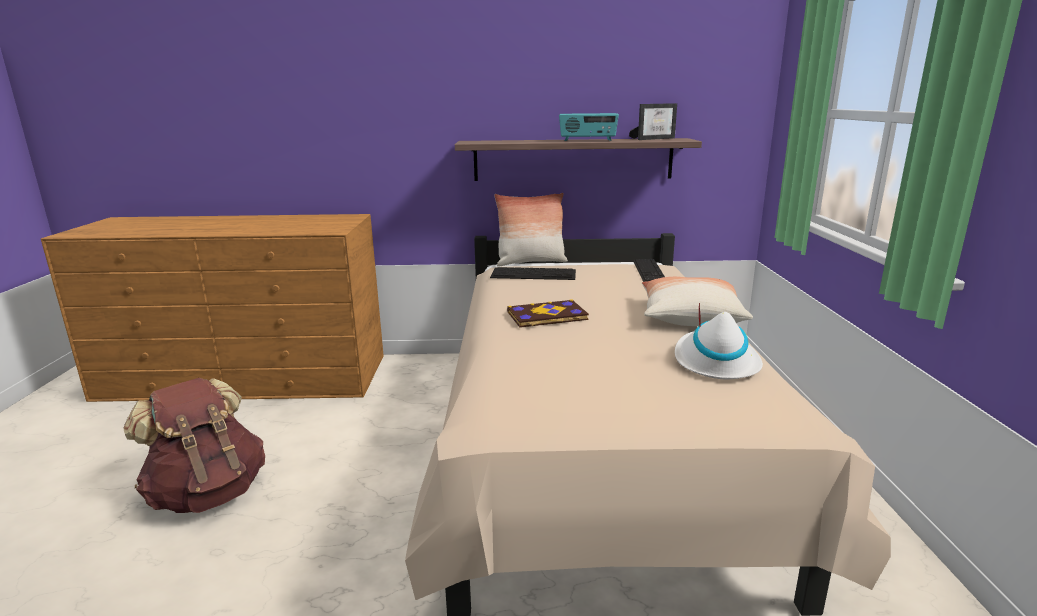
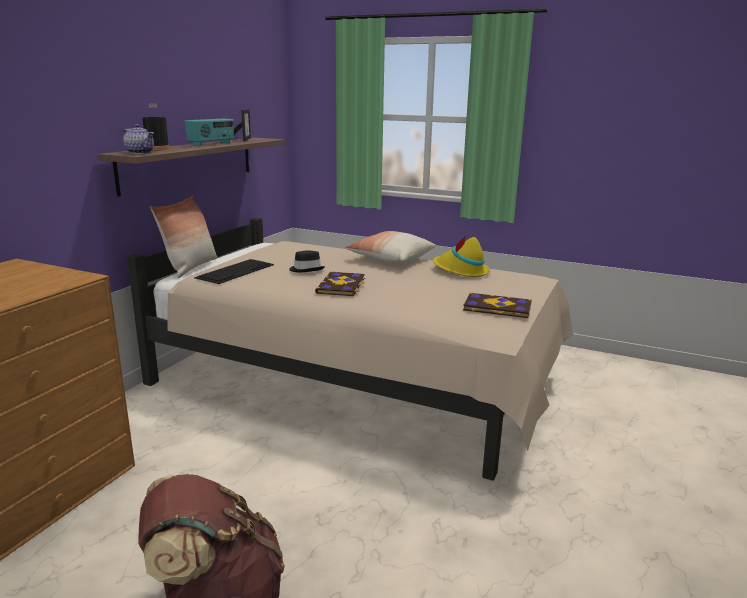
camera: 65 degrees left, 0 degrees up
keyboard [633,259,665,282] -> none
white hat [675,303,763,379] -> yellow hat [433,236,490,277]
none -> teapot [122,124,154,154]
none -> black bottle [142,103,169,151]
none -> black hat [289,250,325,272]
none -> book [463,292,532,318]

